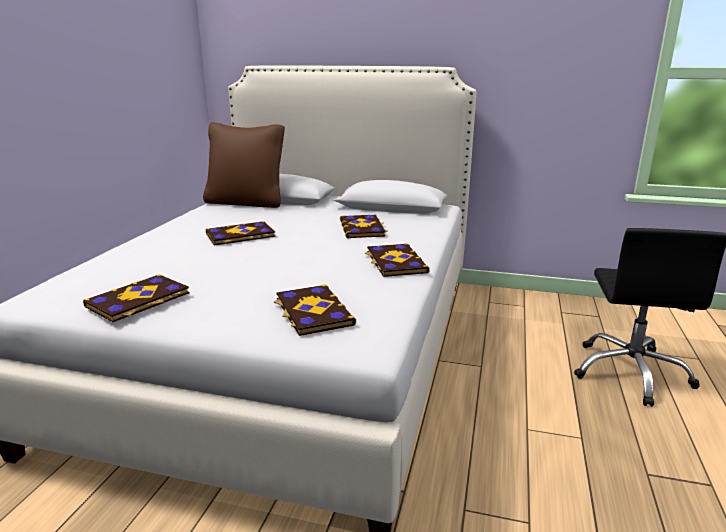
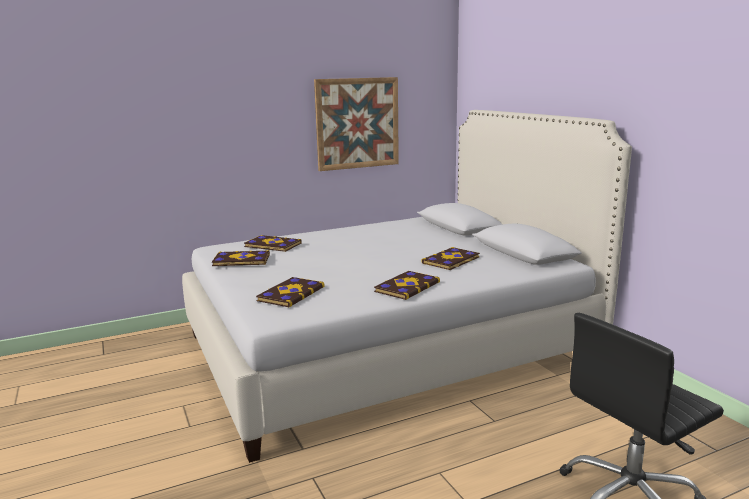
camera: 50 degrees right, 5 degrees down
brown pillow [203,122,285,208] -> none
book [206,221,276,246] -> book moved to [244,235,302,252]
none -> picture [314,77,399,171]

